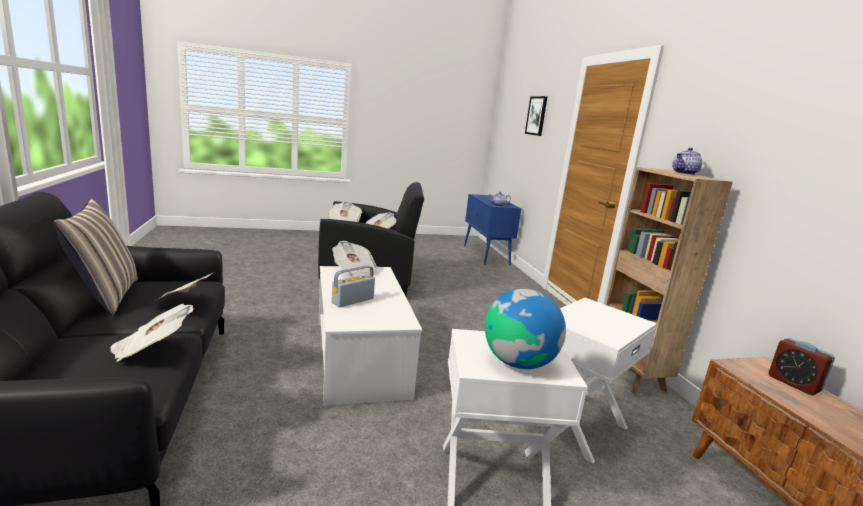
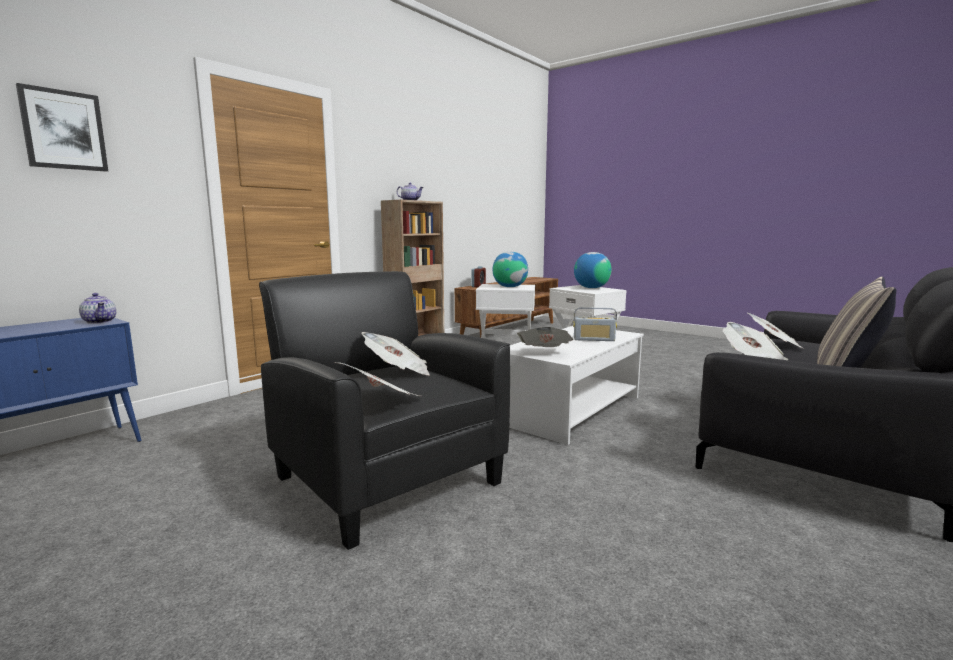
camera: 125 degrees left, 5 degrees down
none -> globe [493,252,528,287]

